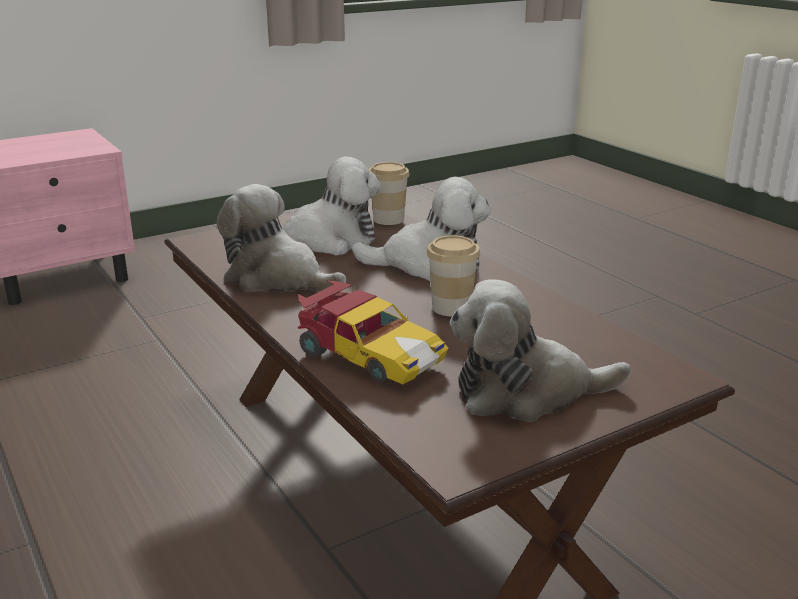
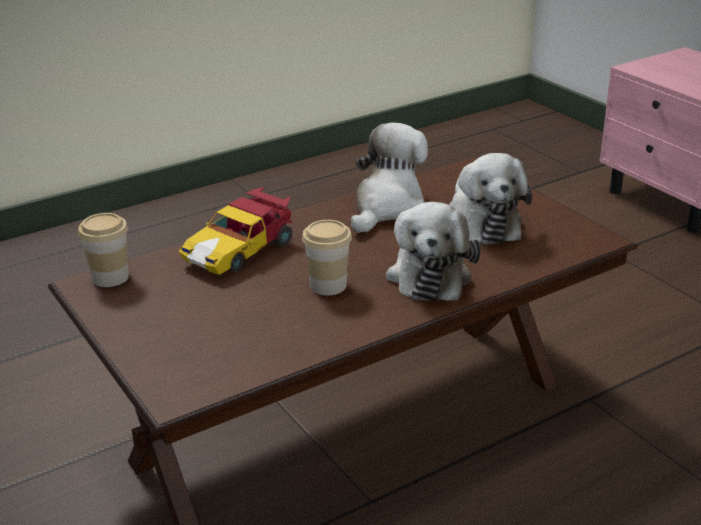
camera: 90 degrees right, 5 degrees up
cup [369,162,410,225] -> cup moved to [78,213,129,287]
plush toy [450,279,631,422] -> none

